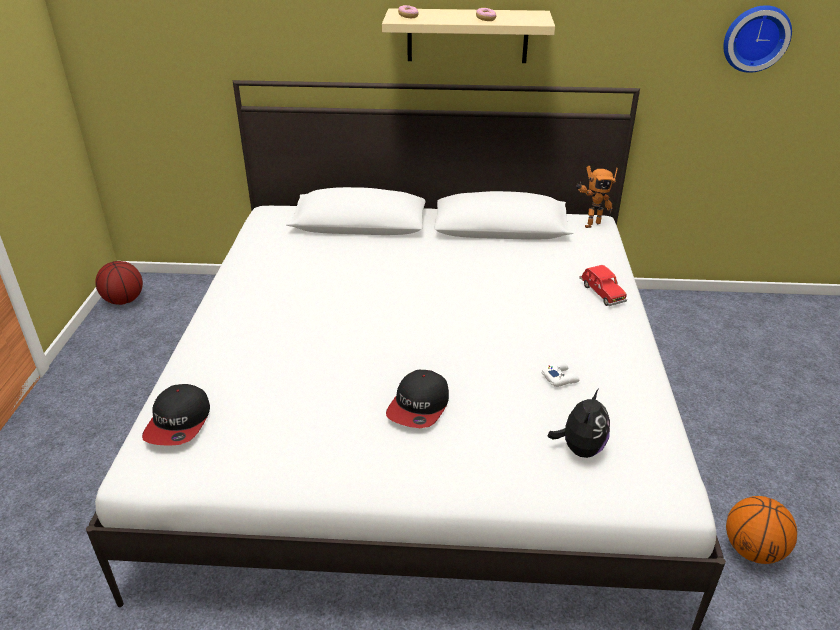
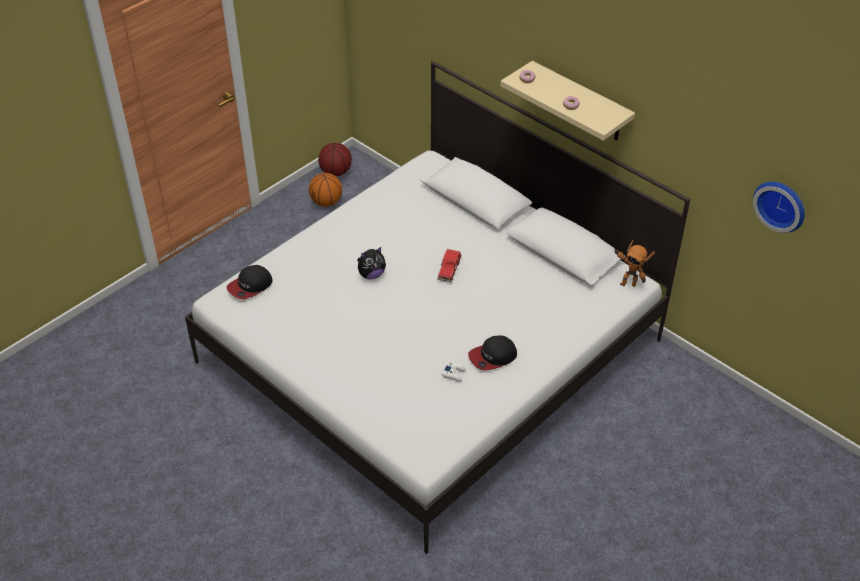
camera: 40 degrees right, 10 degrees up
cap [386,370,449,428] -> cap moved to [468,336,517,370]
plush toy [548,389,610,458] -> plush toy moved to [357,247,386,279]
red toy car [579,265,627,306] -> red toy car moved to [437,249,462,283]
basketball [726,496,797,564] -> basketball moved to [309,173,342,207]

